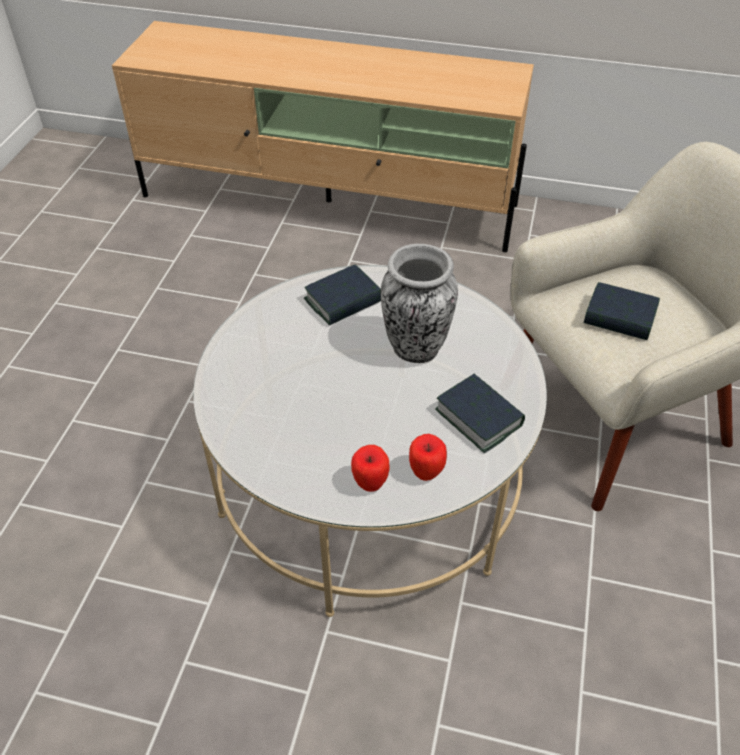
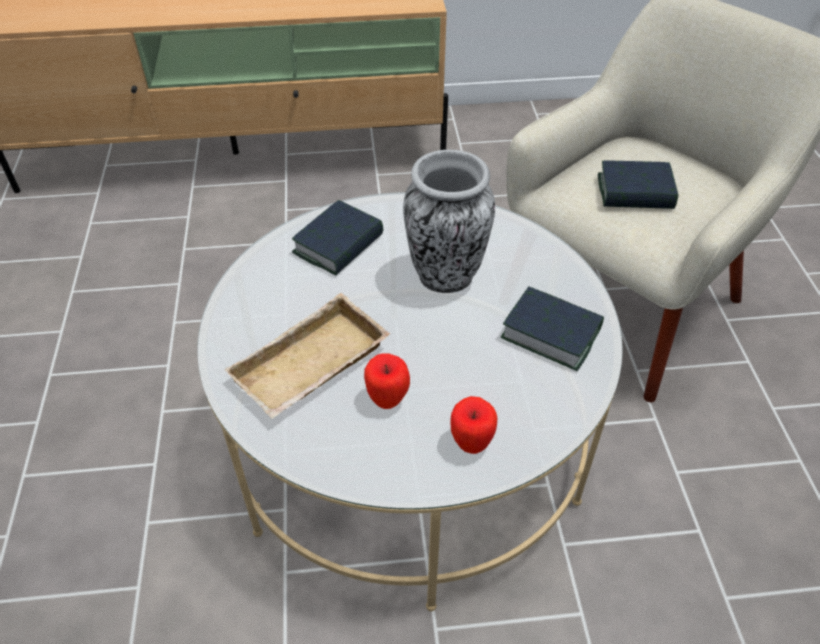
camera: 20 degrees left, 0 degrees up
apple [409,434,447,481] -> apple moved to [364,353,410,409]
none -> beige tray [224,293,390,419]

